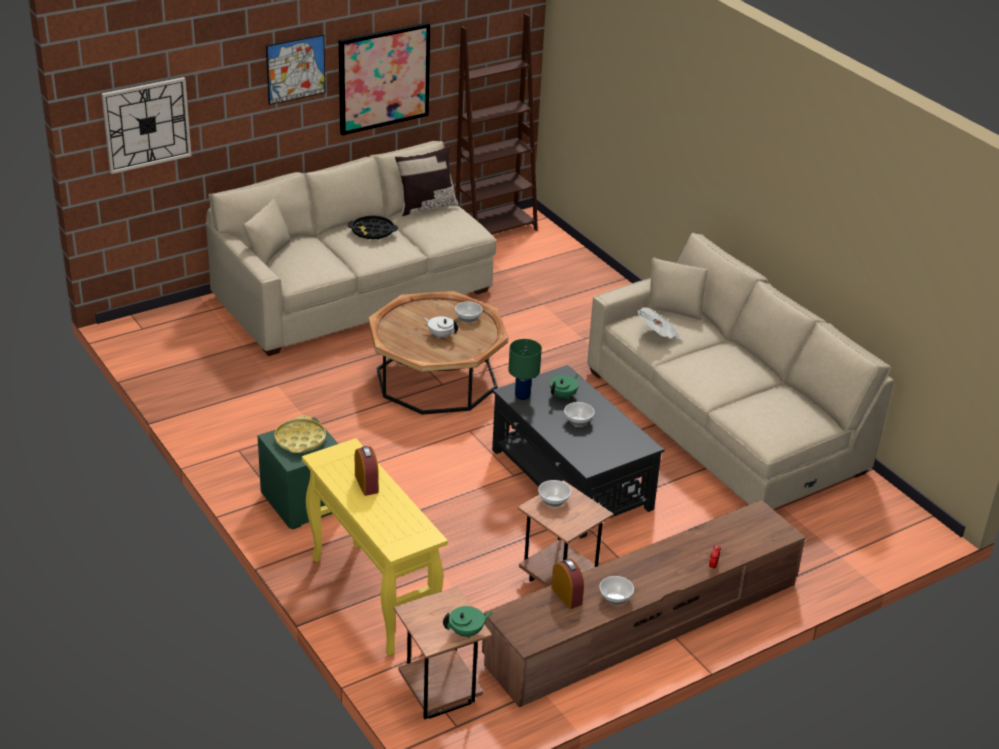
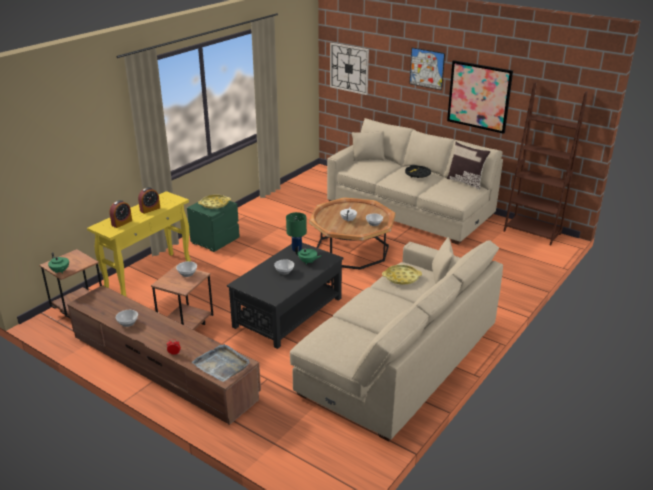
camera: 70 degrees right, 5 degrees down
alarm clock [551,559,584,609] -> alarm clock moved to [109,200,132,228]
newspaper [637,307,682,339] -> yellow tray [382,265,422,285]
none -> grey tray [192,344,250,382]

